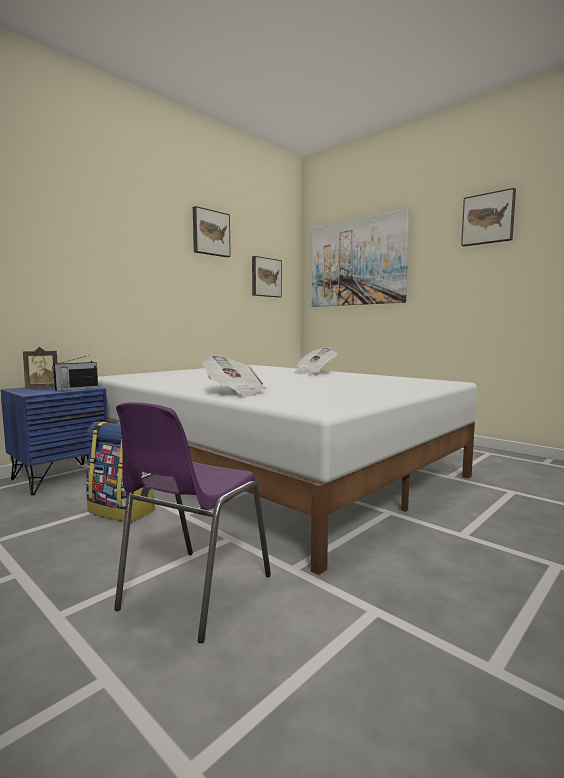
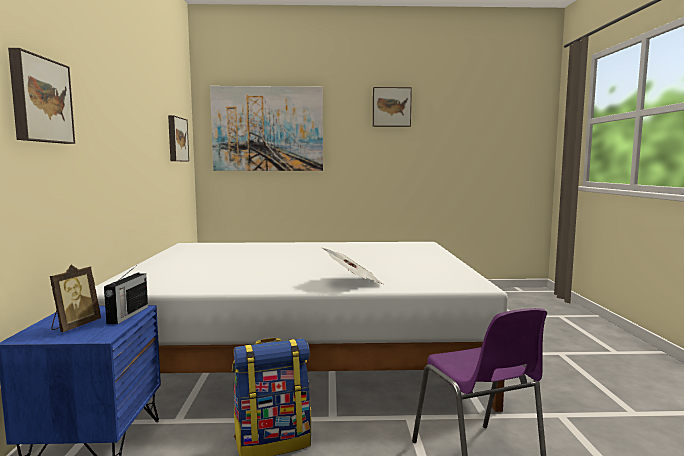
camera: 45 degrees left, 0 degrees up
picture [193,206,231,257] -> picture moved to [8,48,75,144]
newspaper [294,347,337,374] -> none

